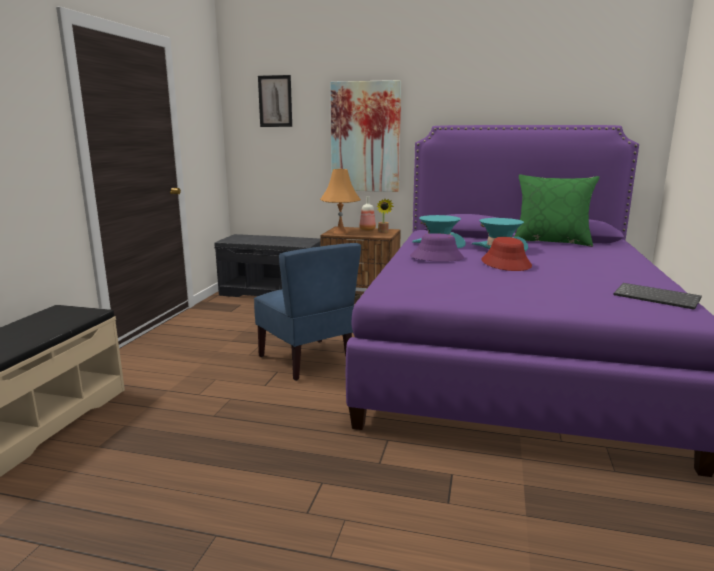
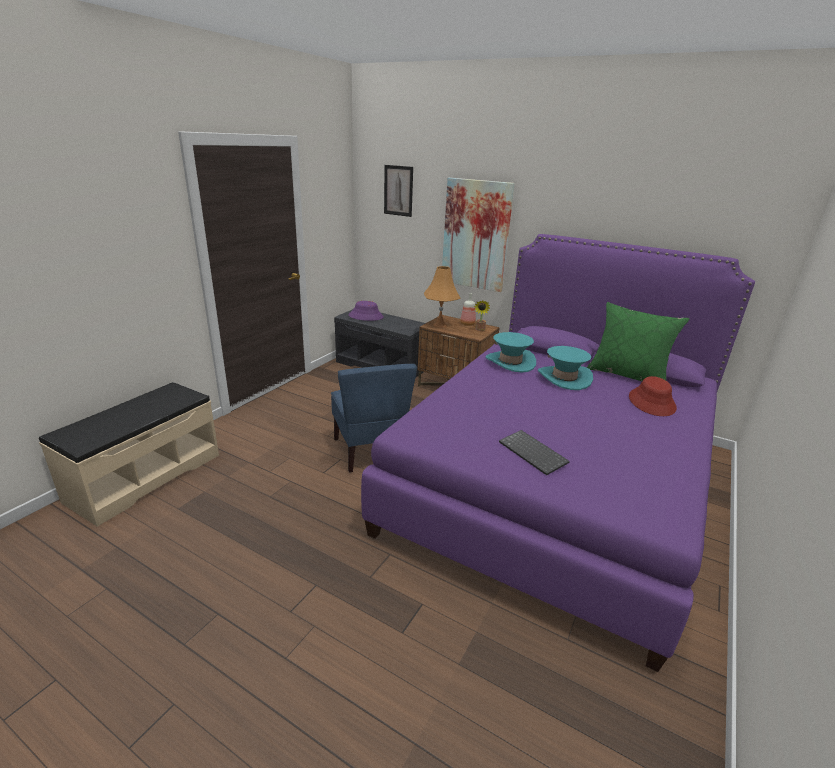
camera: 15 degrees right, 10 degrees up
purple hat [410,233,464,262] -> purple hat moved to [348,301,384,321]
red hat [481,237,532,271] -> red hat moved to [629,376,677,416]
keyboard [613,283,702,310] -> keyboard moved to [499,430,570,475]

